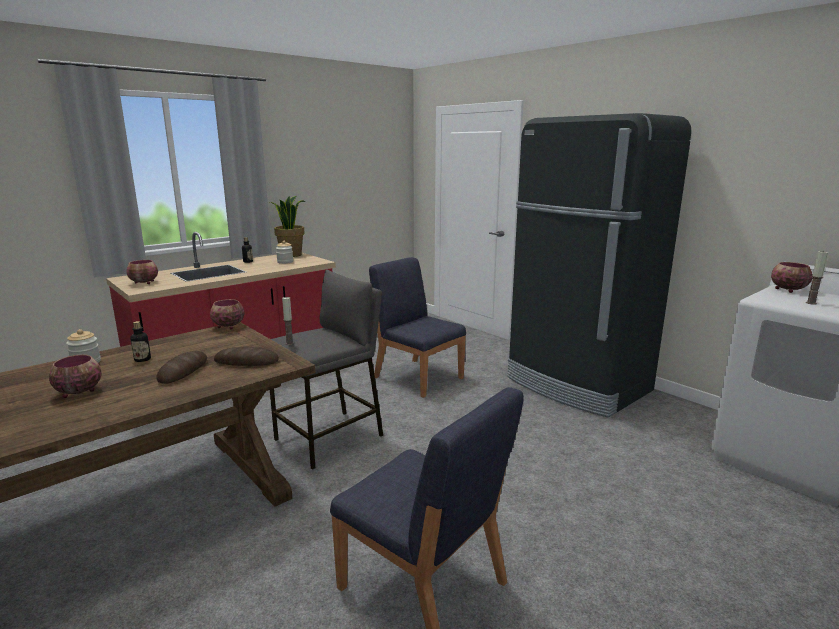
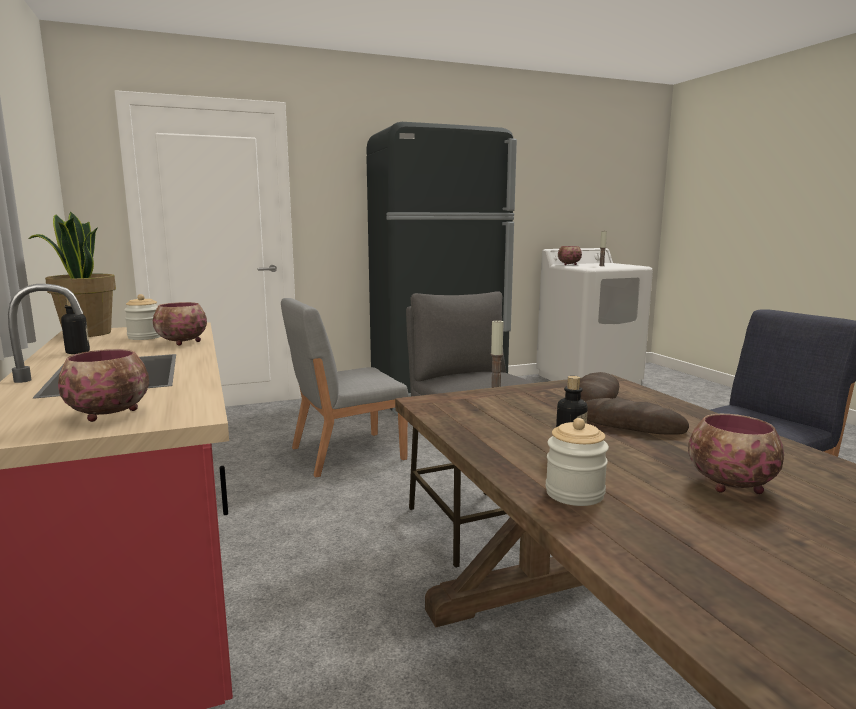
camera: 70 degrees left, 5 degrees down
bowl [210,299,245,329] -> bowl moved to [153,302,207,346]
blue chair [369,257,466,398] -> grey chair [281,298,409,477]

